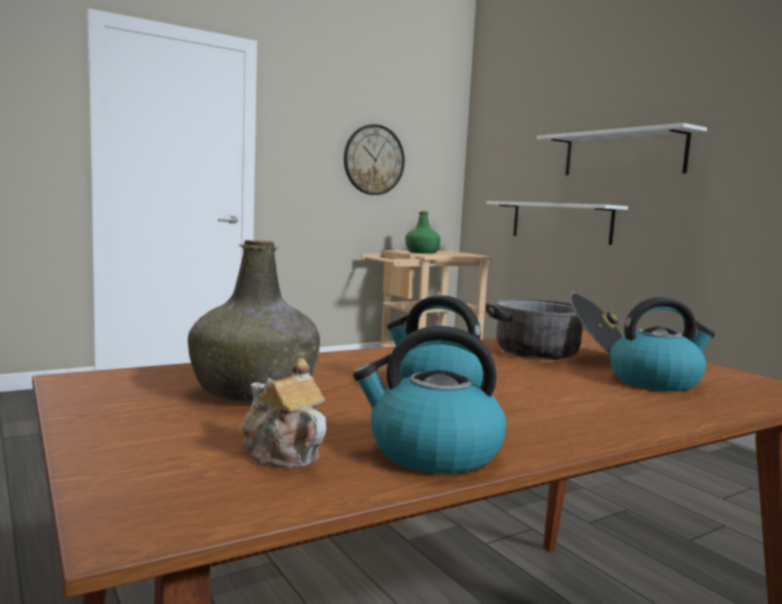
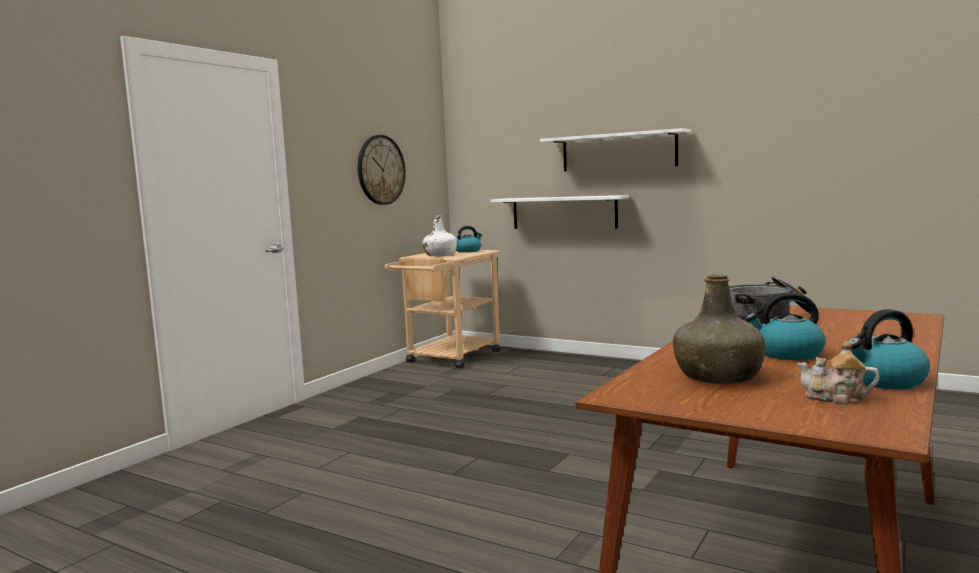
camera: 25 degrees left, 0 degrees up
green bottle [405,211,440,254] -> white bottle [423,215,457,256]
kettle [610,297,715,391] -> kettle moved to [456,226,482,253]

